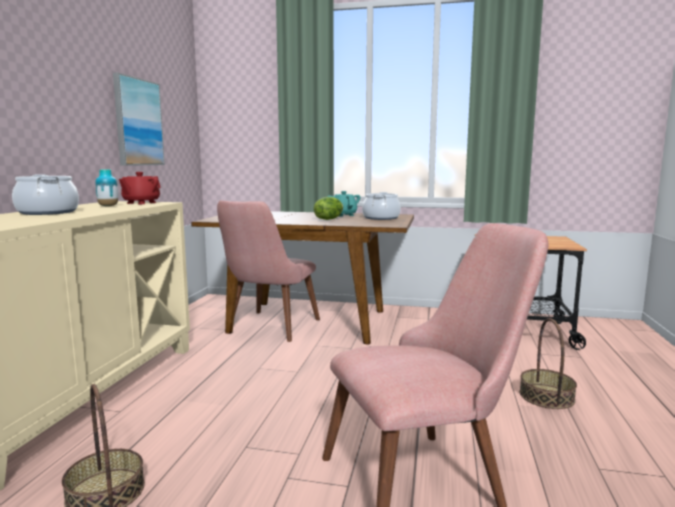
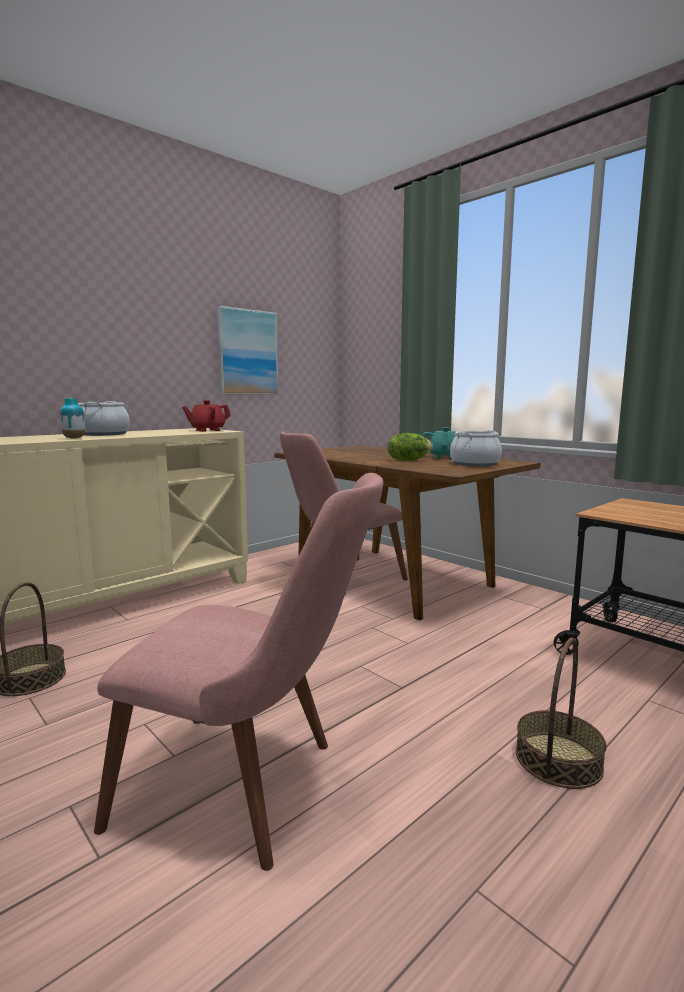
camera: 35 degrees right, 0 degrees up
vase [95,170,118,207] -> vase moved to [60,398,85,439]

